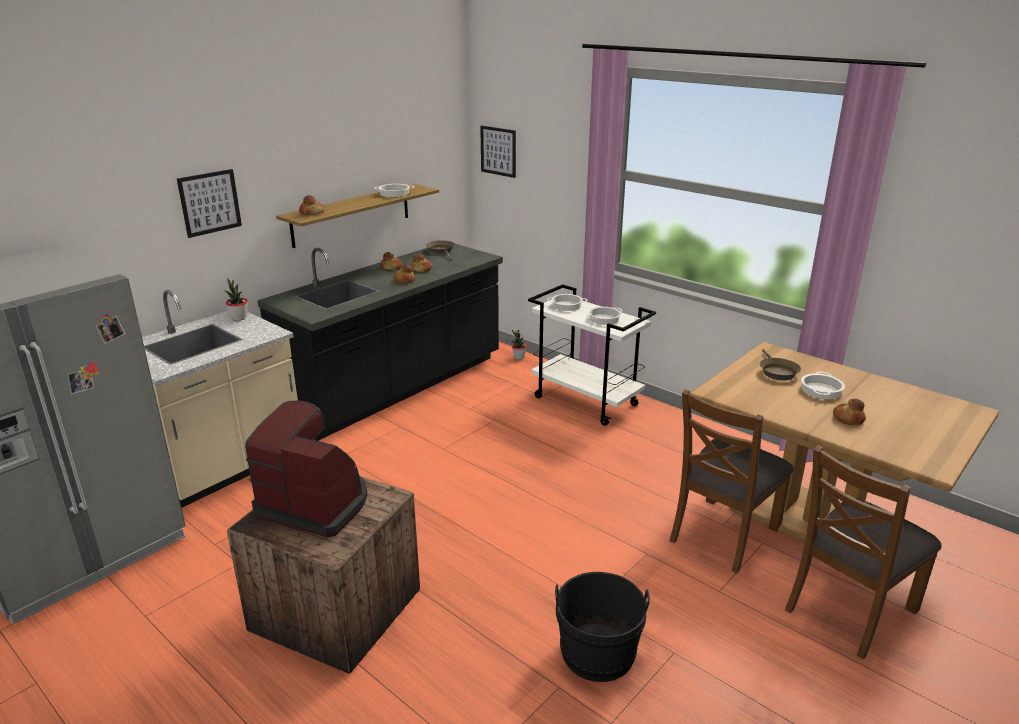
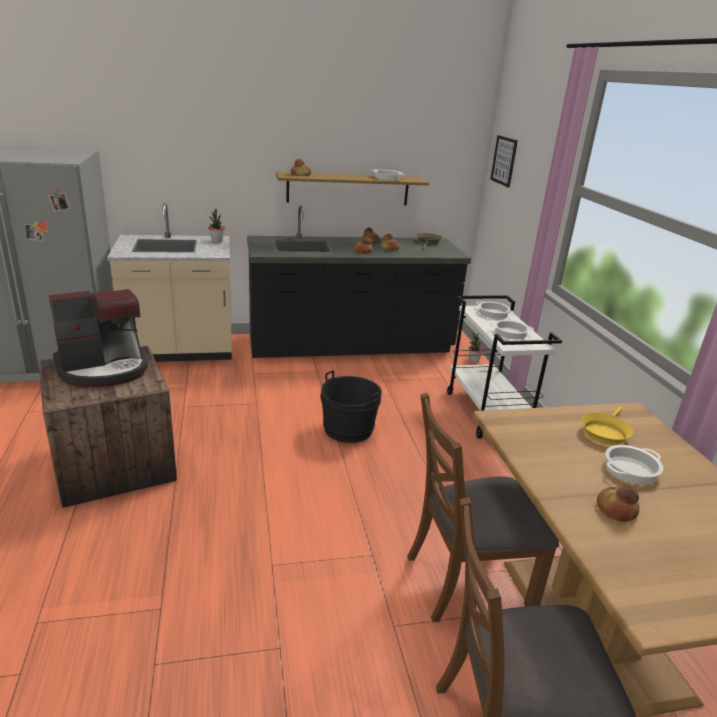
camera: 35 degrees right, 0 degrees up
picture [177,169,242,238] -> none
coffee machine [245,400,368,538] -> coffee machine turned 90 degrees clockwise [49,289,148,387]
black bucket [555,572,650,682] -> black bucket moved to [321,370,382,443]
brown frying pan [760,349,801,381] -> yellow frying pan [581,407,633,445]

